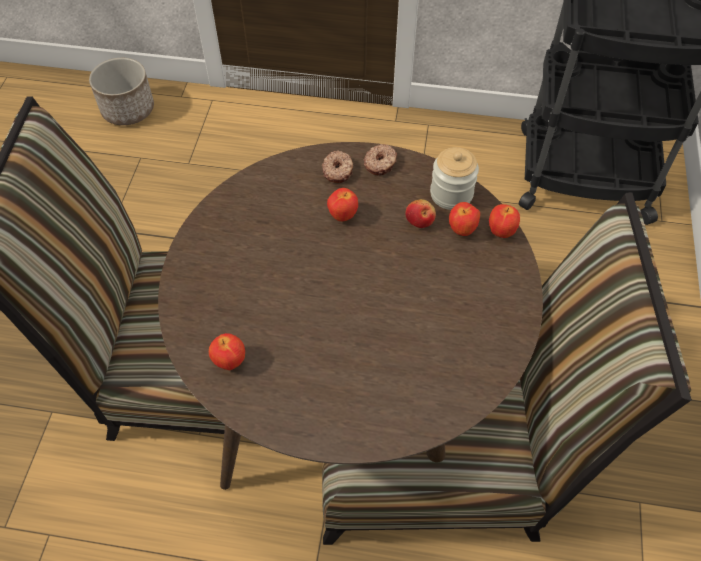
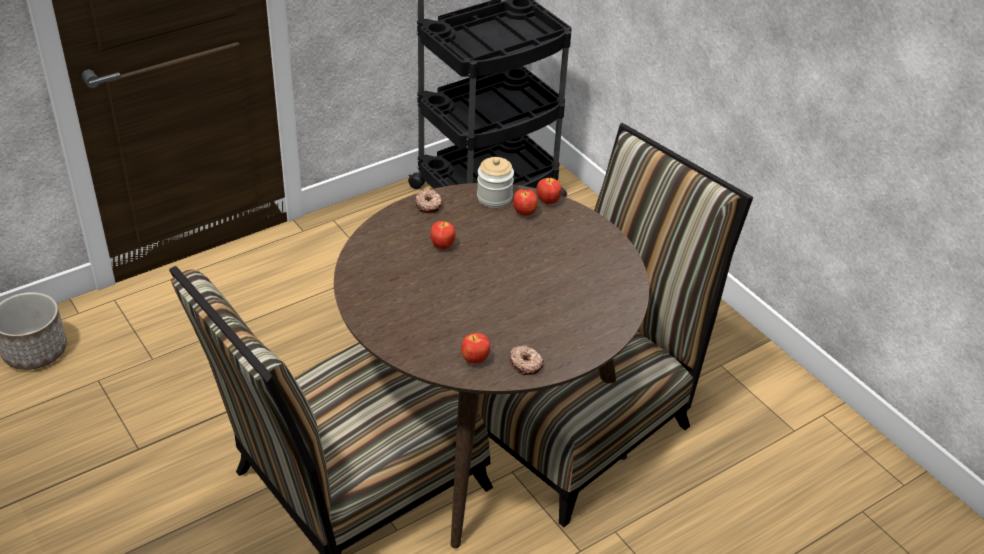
camera: 45 degrees left, 15 degrees down
donut [322,151,353,183] -> donut moved to [510,345,544,375]
apple [405,199,436,228] -> none

